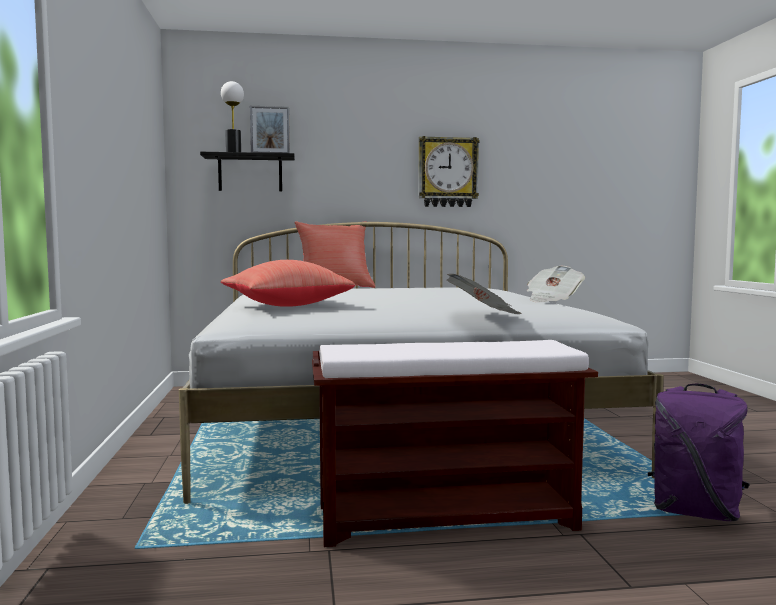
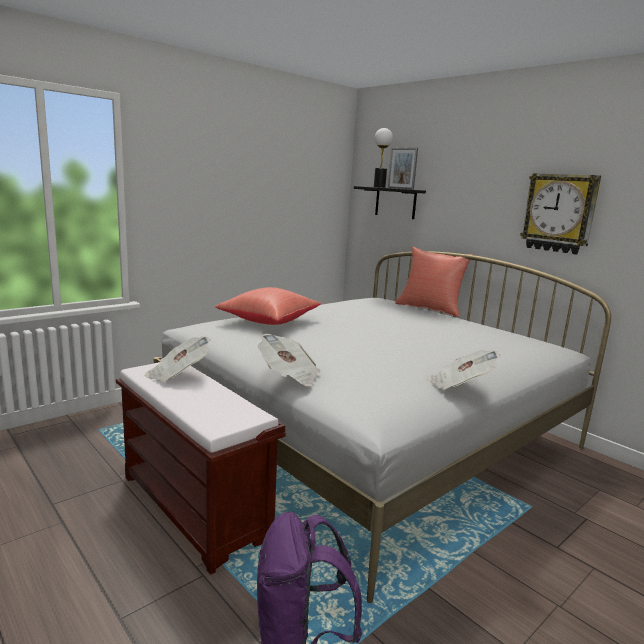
camera: 55 degrees right, 10 degrees up
none -> newspaper [145,337,211,382]

